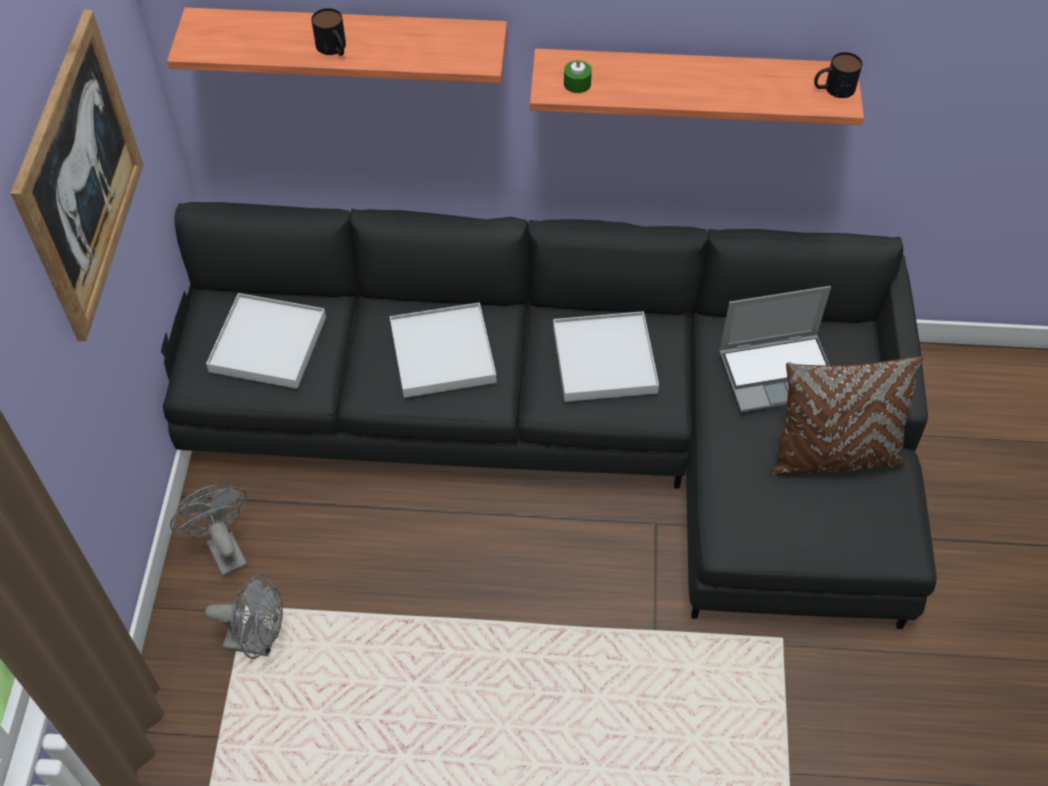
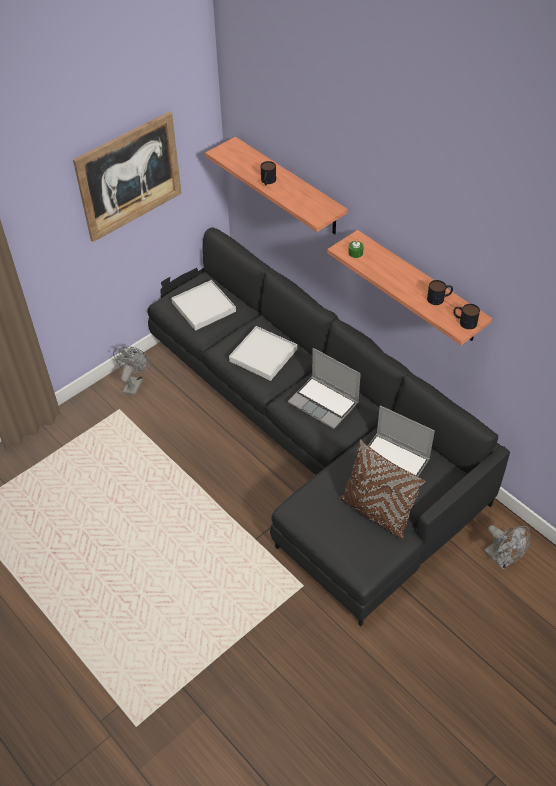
camera: 45 degrees right, 5 degrees down
grey fan [205,573,283,659] -> grey fan moved to [484,525,530,570]
white tray [553,311,659,402] -> laptop [288,348,361,429]
none -> mug [427,280,453,305]

